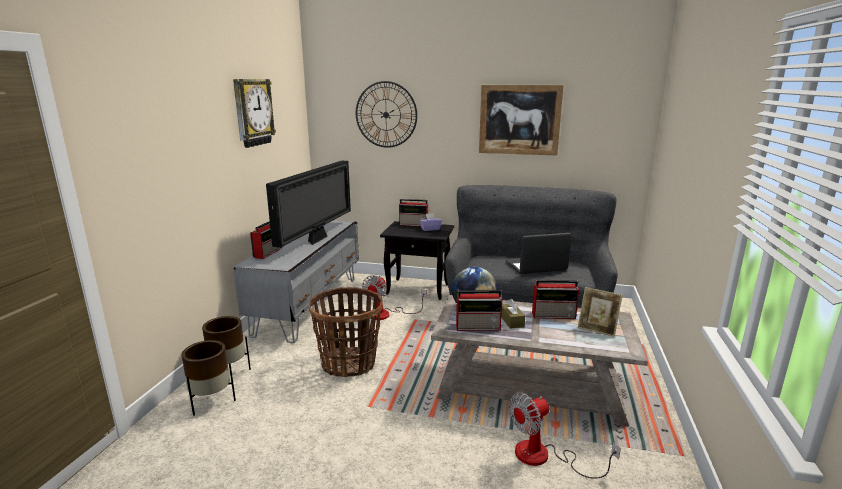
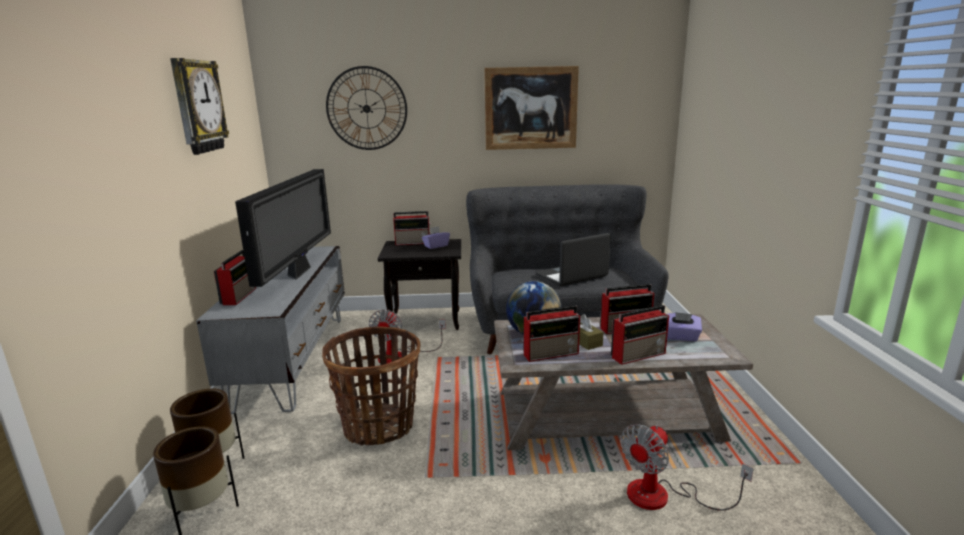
camera: 15 degrees left, 0 degrees up
picture frame [578,287,623,337] -> purple tissue box [667,312,702,341]
none -> radio [611,305,669,365]

